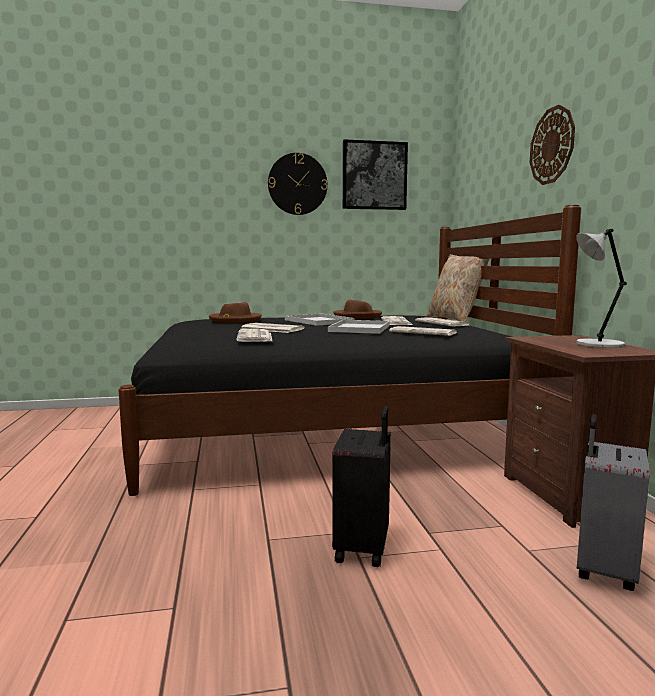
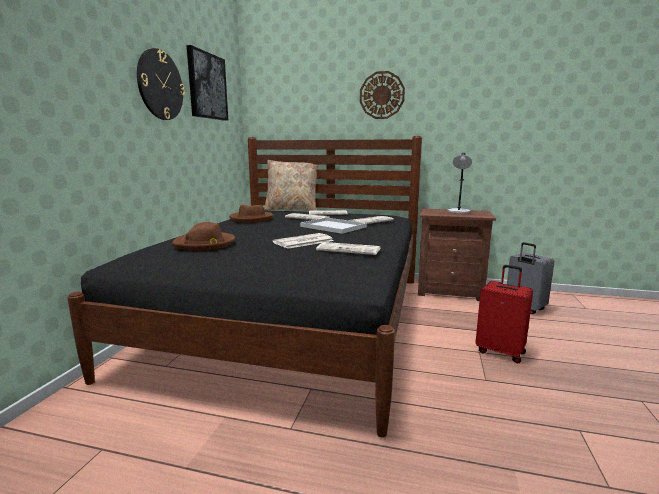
camera: 65 degrees left, 5 degrees up
white tray [285,314,355,326] -> none
black suitcase [332,406,391,567] -> red suitcase [475,265,533,364]

